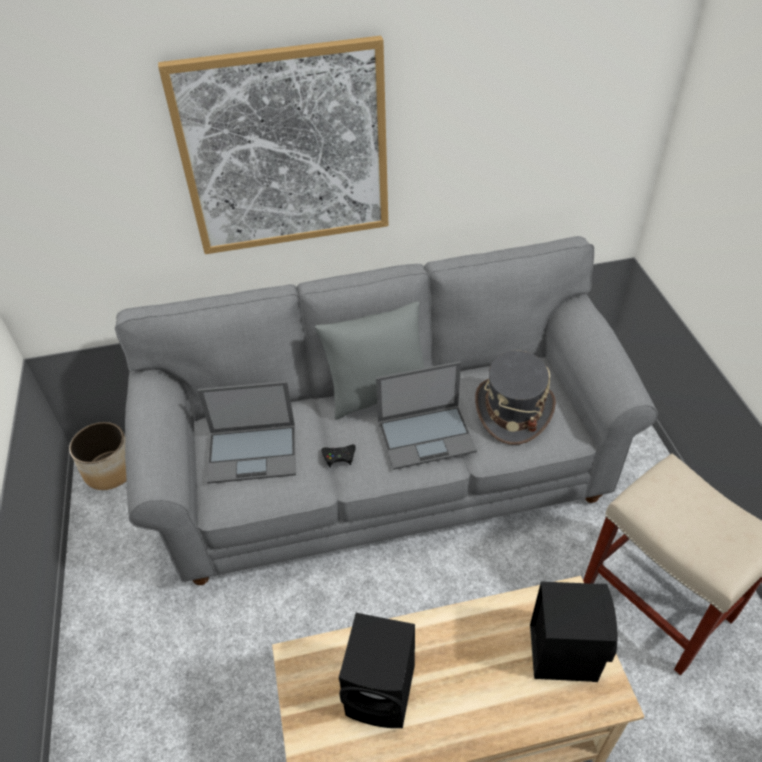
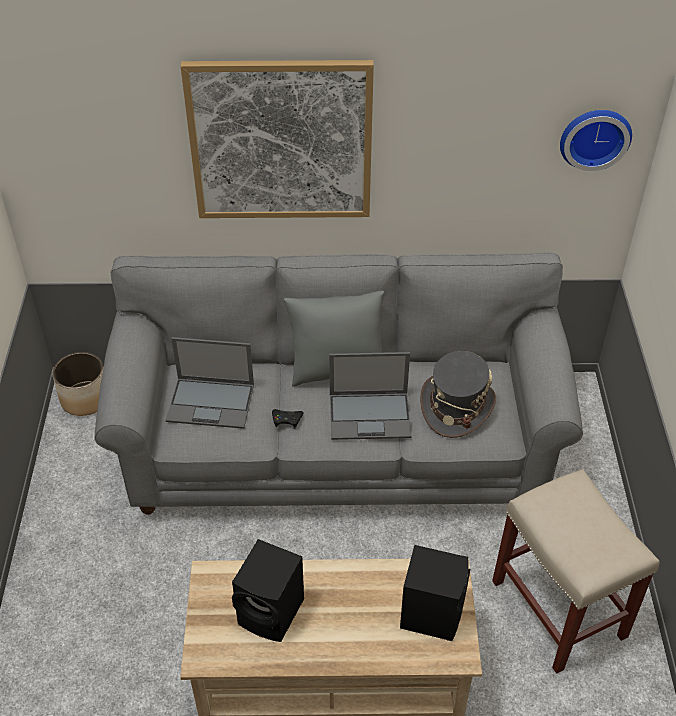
camera: 10 degrees right, 0 degrees up
none -> wall clock [560,110,632,171]

